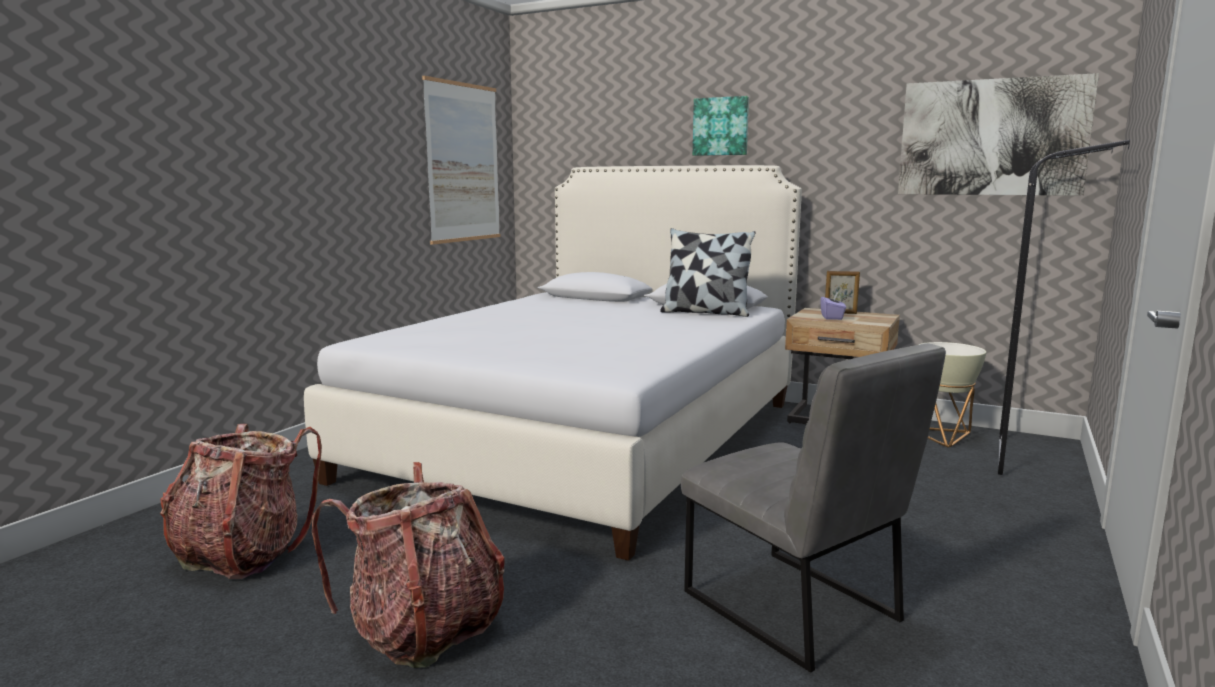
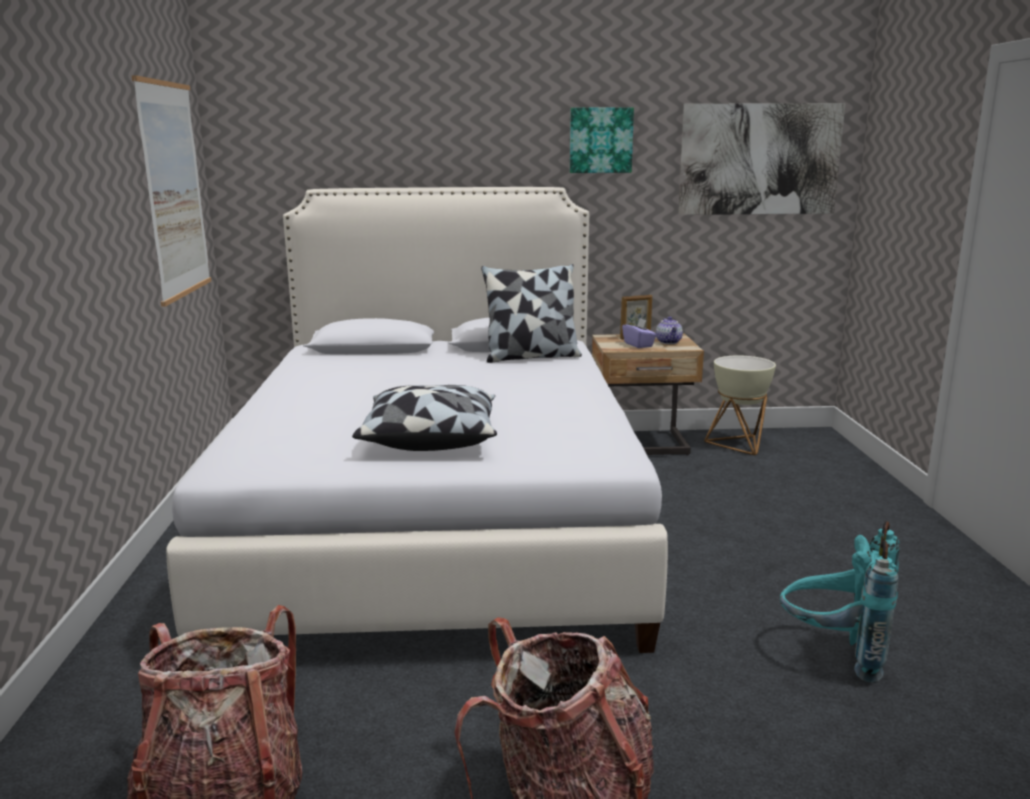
camera: 30 degrees left, 5 degrees up
grey chair [681,344,946,673] -> turquoise backpack [780,521,899,683]
picture [693,96,749,156] -> picture moved to [570,107,634,173]
black clothes rack [998,140,1130,475] -> none
none -> pillow [352,385,497,451]
none -> teapot [656,317,683,344]

